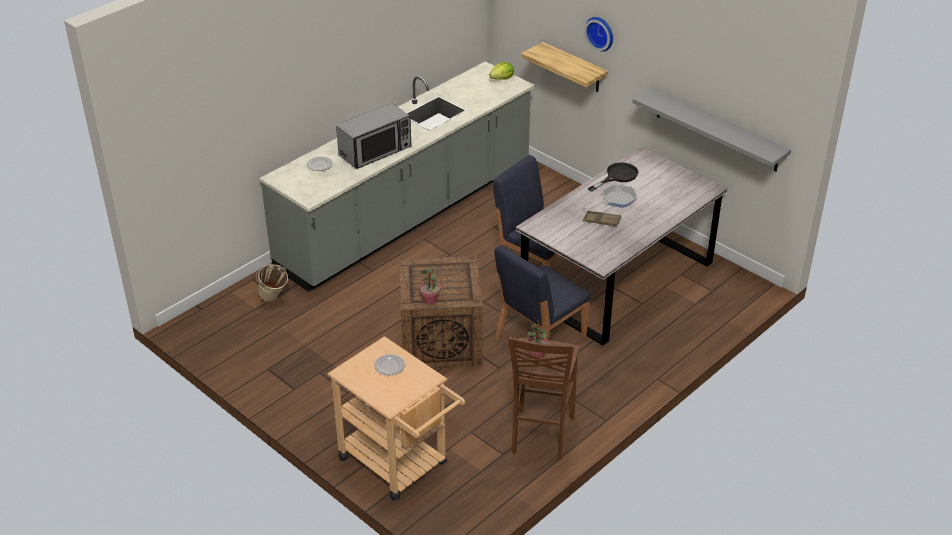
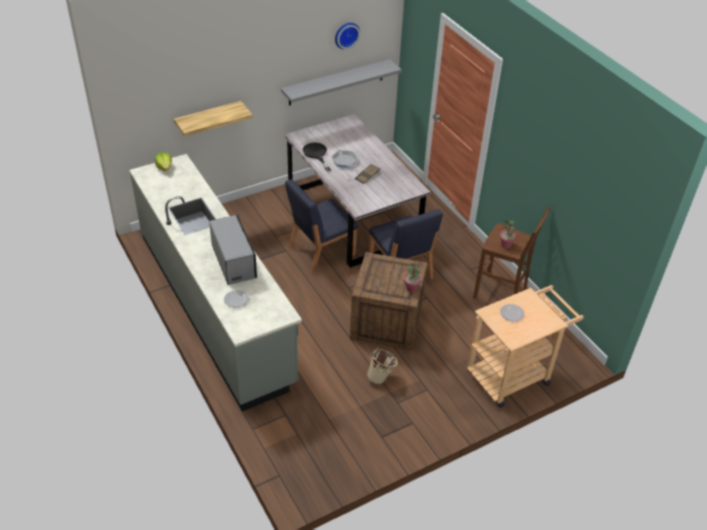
camera: 75 degrees left, 5 degrees up
beige bucket [256,264,288,302] -> beige bucket moved to [367,348,397,384]
wall clock [584,17,613,52] -> wall clock moved to [335,23,360,49]

